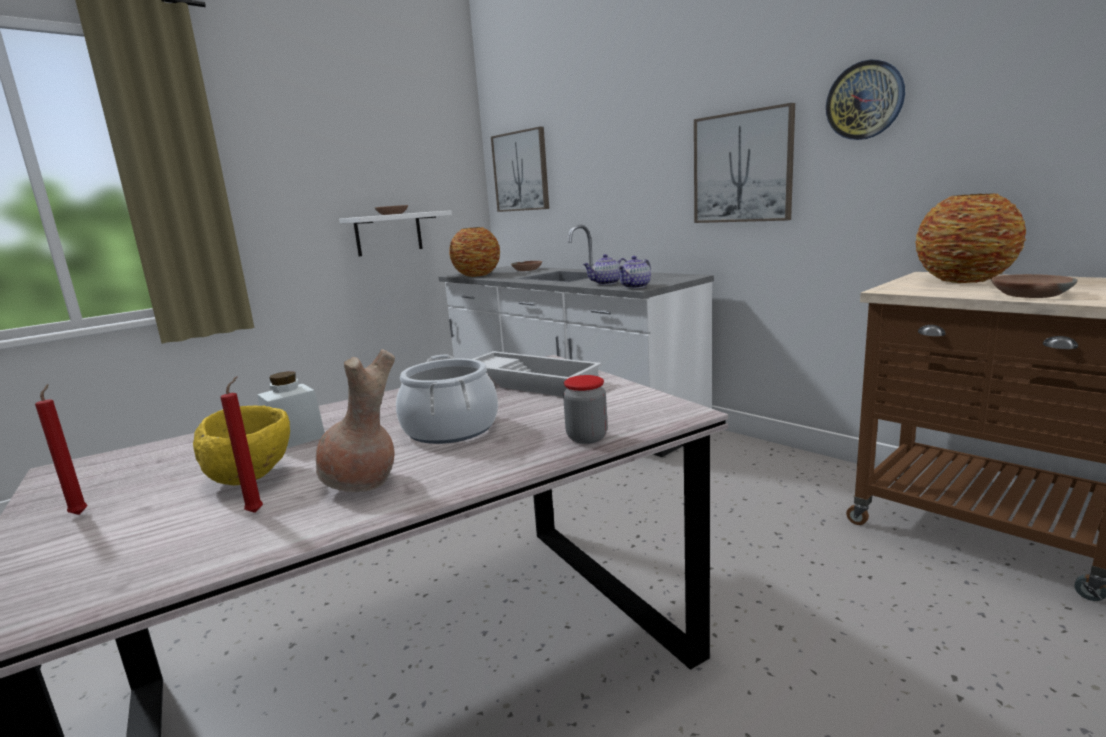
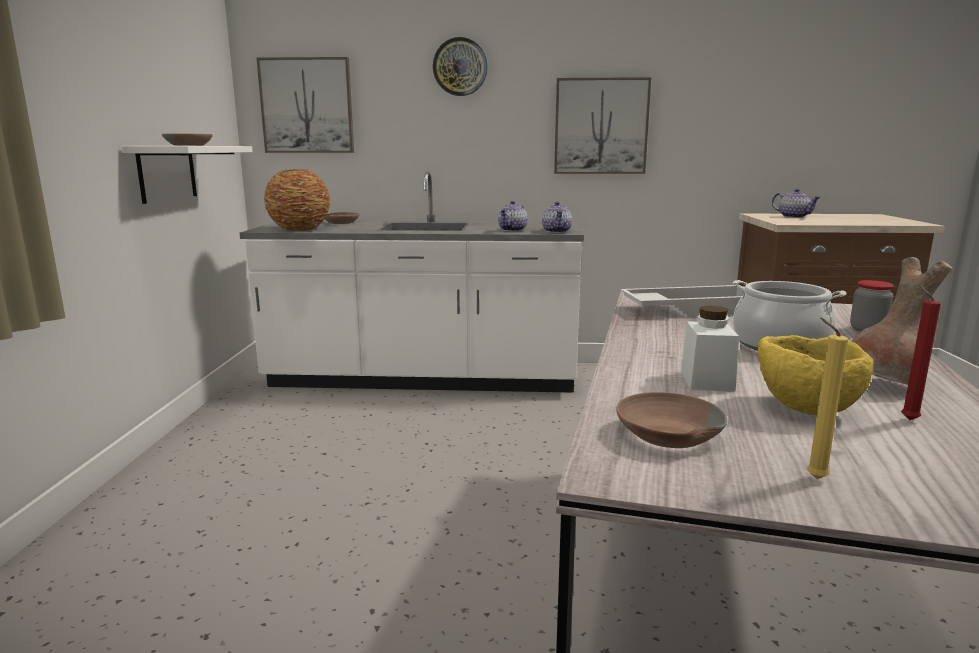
camera: 45 degrees left, 0 degrees up
red candle [35,384,88,515] -> yellow candle [807,318,848,479]
wall clock [826,60,905,140] -> wall clock moved to [433,37,488,96]
vase [915,193,1026,283] -> teapot [772,189,821,218]
brown bowl [991,274,1078,298] -> brown bowl moved to [616,392,727,448]

